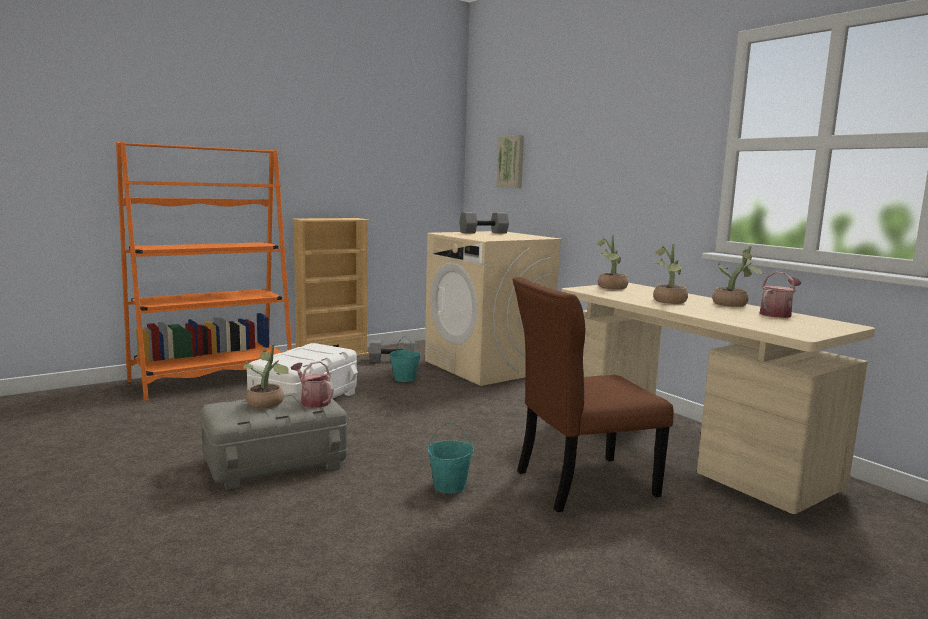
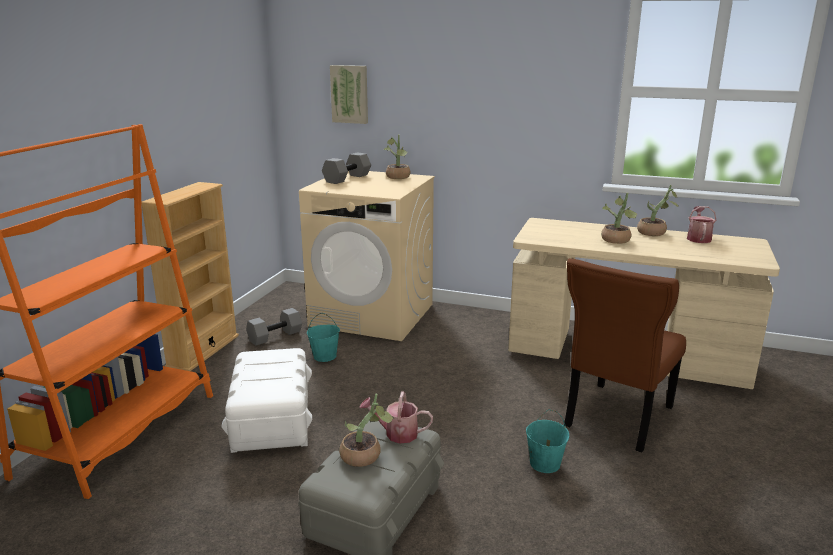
camera: 35 degrees left, 10 degrees up
potted plant [597,235,628,290] -> potted plant moved to [384,134,411,179]

